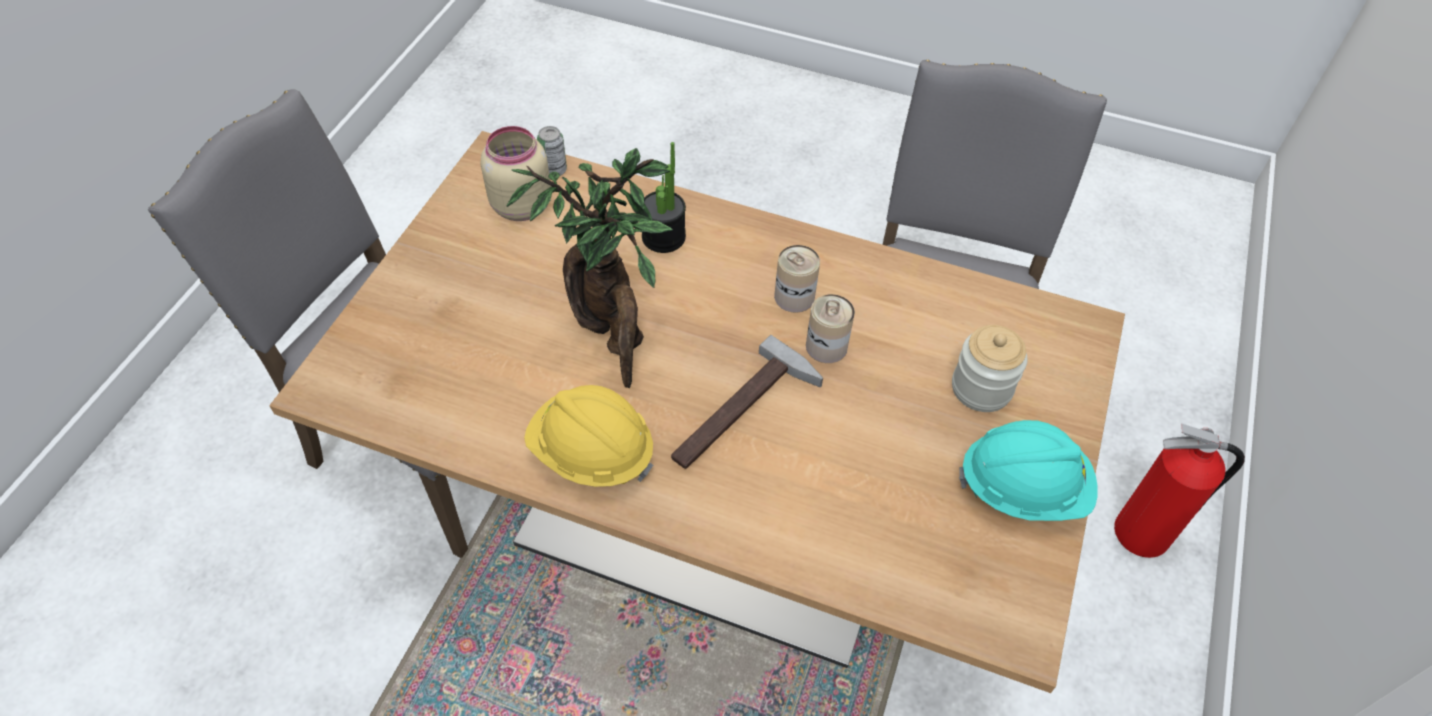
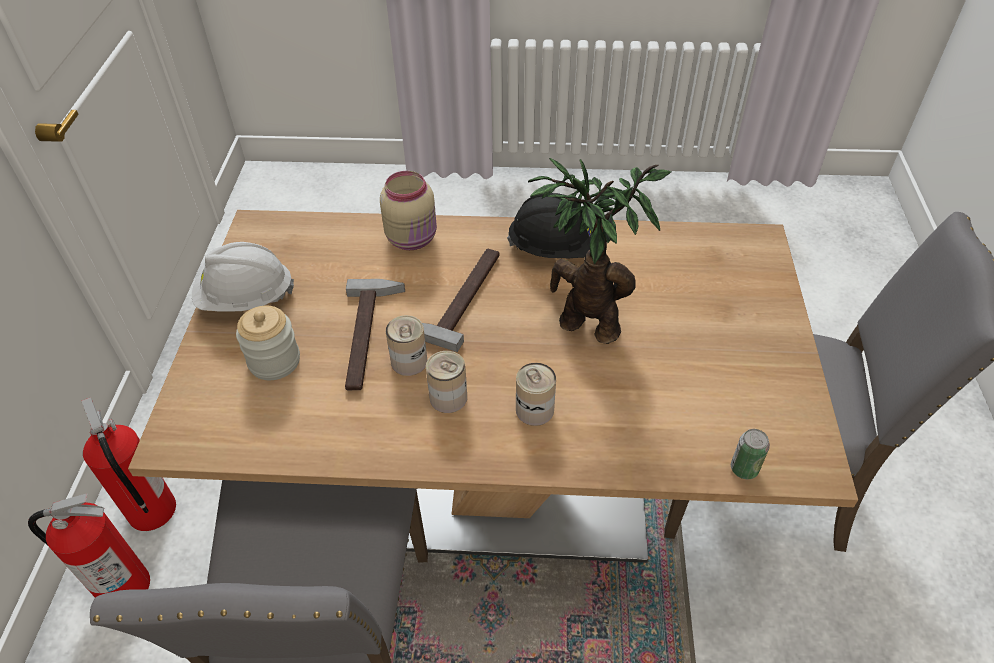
camera: 165 degrees right, 5 degrees down
beige jar [481,126,551,221] -> beige jar moved to [380,171,437,250]
yellow hard hat [524,385,653,487] -> black hard hat [507,193,592,258]
potted plant [642,142,686,253] -> none
turquoise hard hat [959,420,1098,521] -> white hard hat [192,242,294,312]
none -> fire extinguisher [82,397,176,531]
none -> hammer [345,279,405,390]
none -> can [516,363,556,426]

